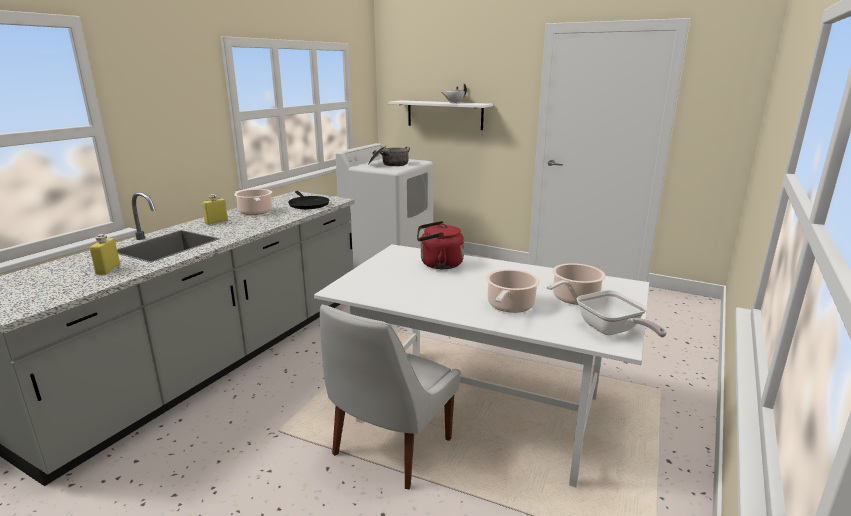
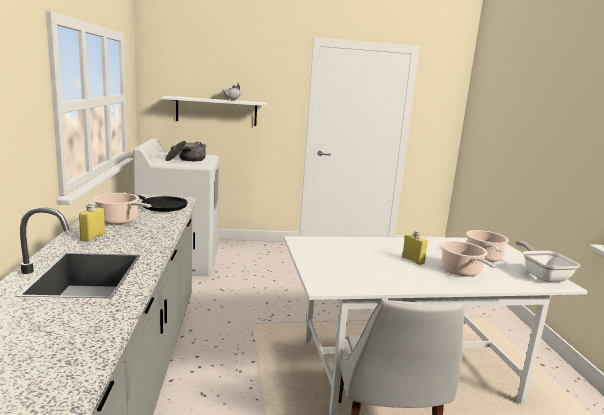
camera: 35 degrees left, 5 degrees down
yellow bottle [89,234,120,275] -> yellow bottle moved to [402,231,428,265]
red kettle [417,221,464,269] -> none
frying pan [576,290,667,338] -> frying pan turned 135 degrees counterclockwise [515,241,580,282]

